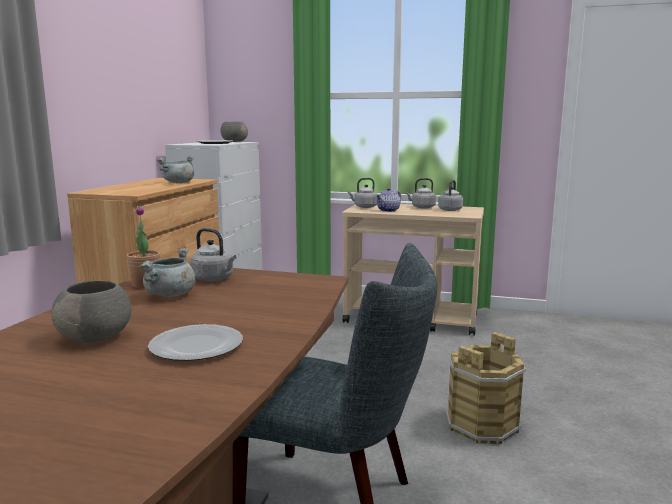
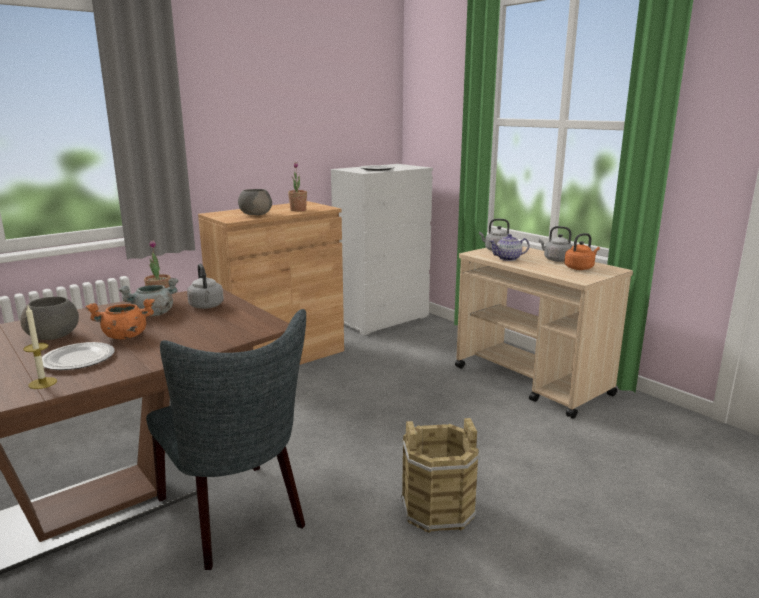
camera: 35 degrees right, 5 degrees up
grey cooking pot [157,155,194,183] -> potted plant [288,162,307,212]
grey bowl [220,122,248,142] -> grey bowl moved to [238,189,272,215]
grey kettle [438,180,463,211] -> orange kettle [564,233,600,270]
none -> candle [23,306,57,389]
none -> orange cooking pot [86,298,155,339]

